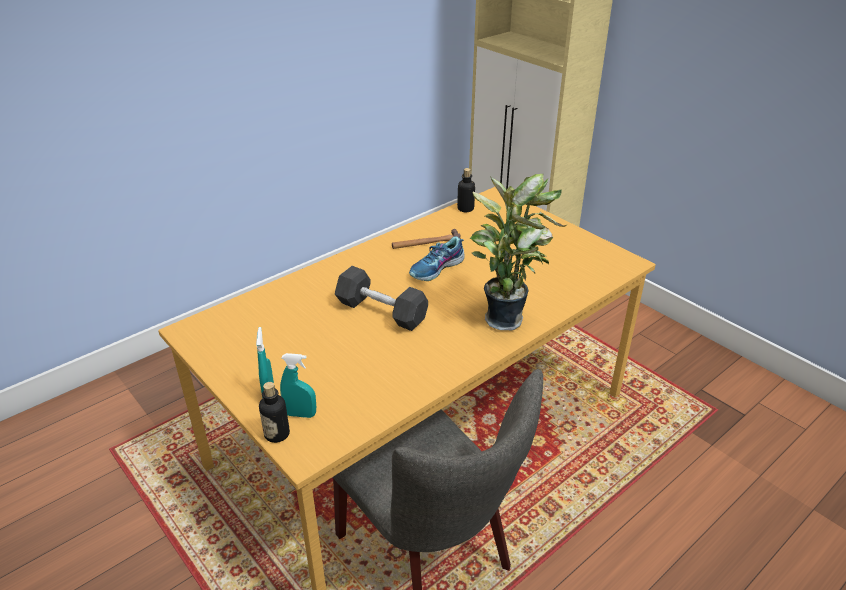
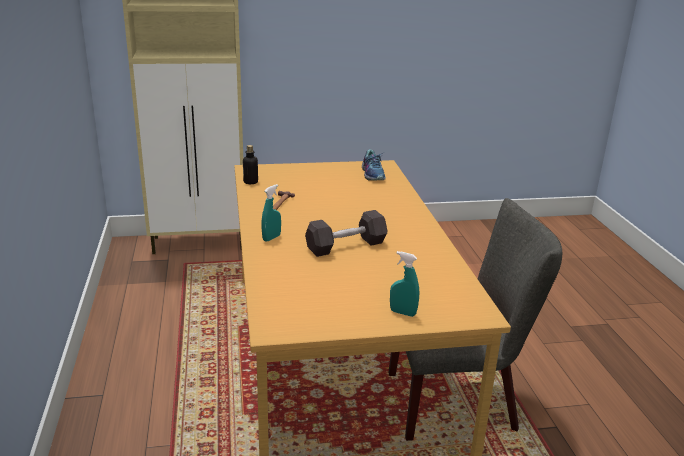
camera: 60 degrees left, 10 degrees down
bottle [259,382,290,443] -> none
turquoise spray bottle [280,353,316,418] -> turquoise spray bottle moved to [261,184,281,242]
shoe [409,236,465,281] -> shoe moved to [362,149,386,181]
potted plant [470,174,568,330] -> none

